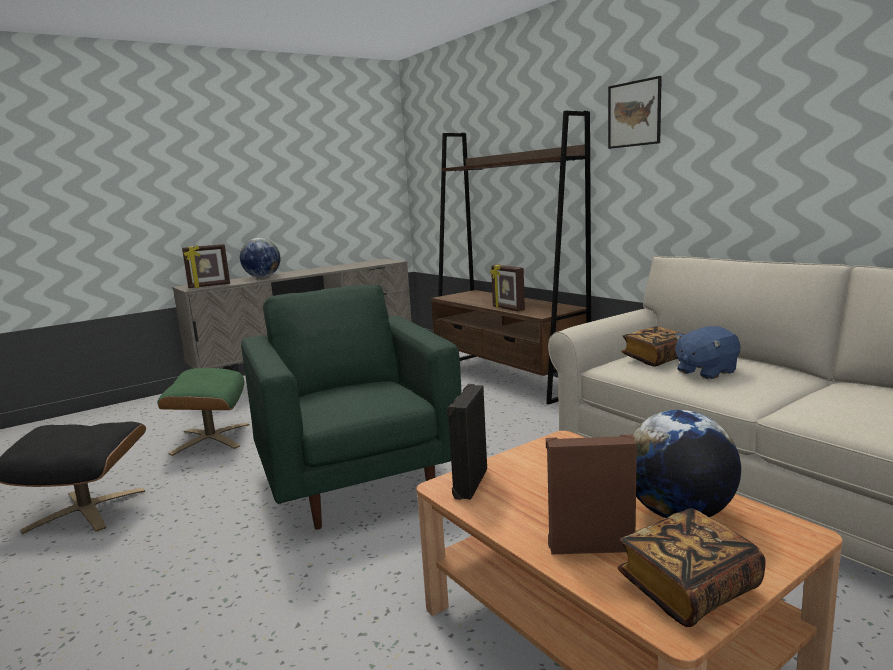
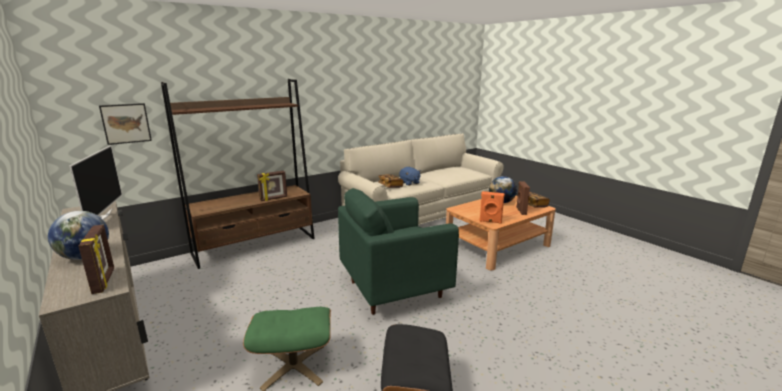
camera: 90 degrees left, 5 degrees up
black speaker [447,384,487,500] -> orange speaker [479,191,505,224]
picture [608,76,662,149] -> picture moved to [99,103,152,145]
none -> television [69,145,122,220]

